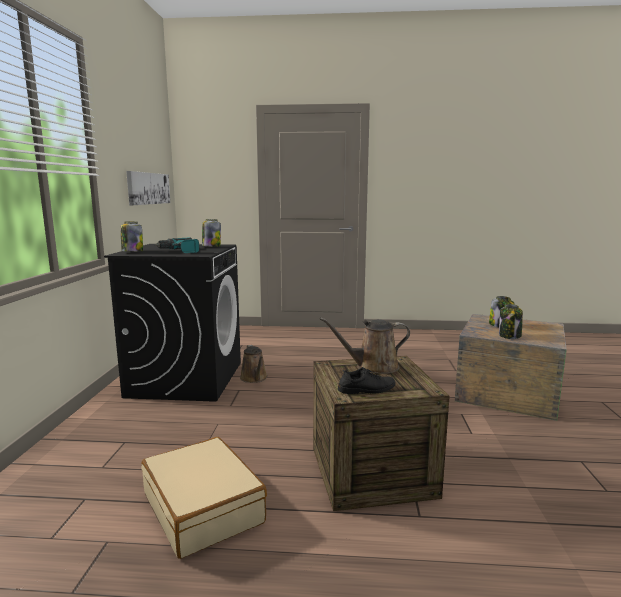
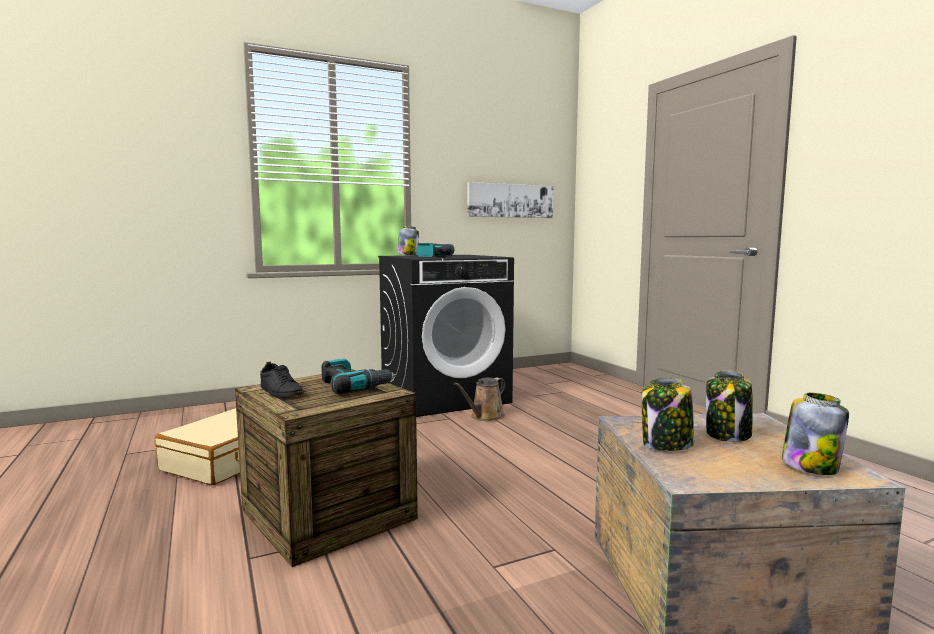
camera: 60 degrees right, 5 degrees down
jar [202,219,221,247] -> jar moved to [782,393,849,475]
brown watering can [320,317,410,374] -> power drill [322,359,397,394]

